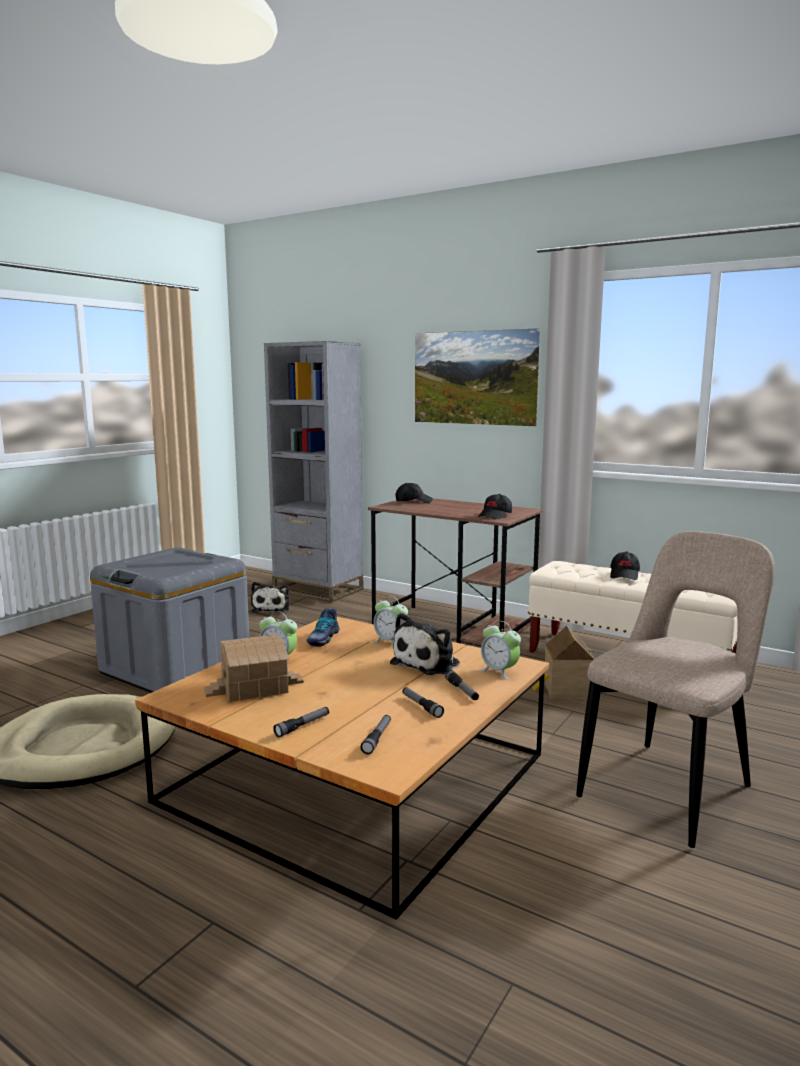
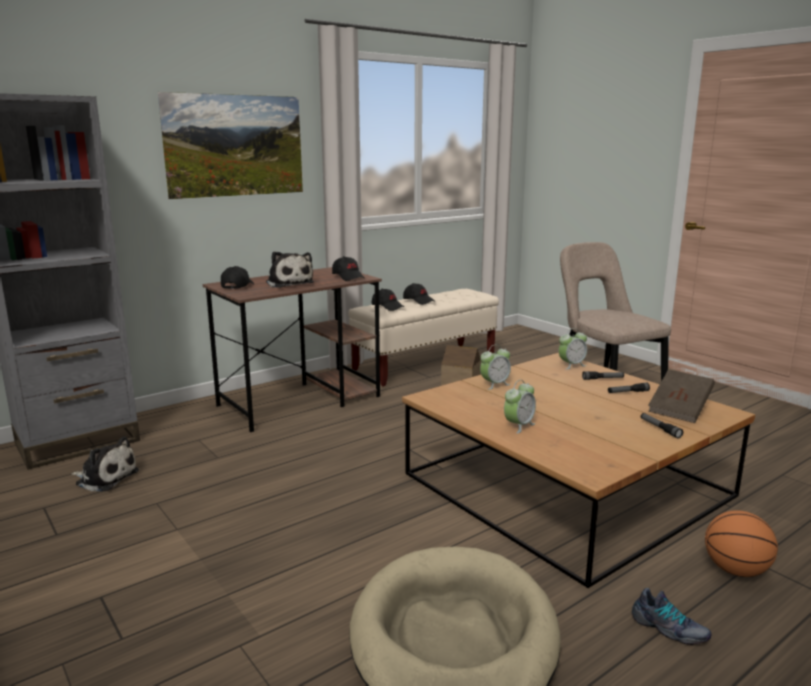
camera: 70 degrees left, 5 degrees up
grey storage box [90,547,249,693] -> none
toy house [204,635,304,702] -> none
shoe [306,608,339,647] -> shoe moved to [632,588,711,645]
flashlight [360,715,391,754] -> brown book [649,369,715,423]
plush toy [390,613,460,675] -> plush toy moved to [266,251,314,288]
none -> black cap [372,289,404,311]
none -> basketball [705,510,778,577]

